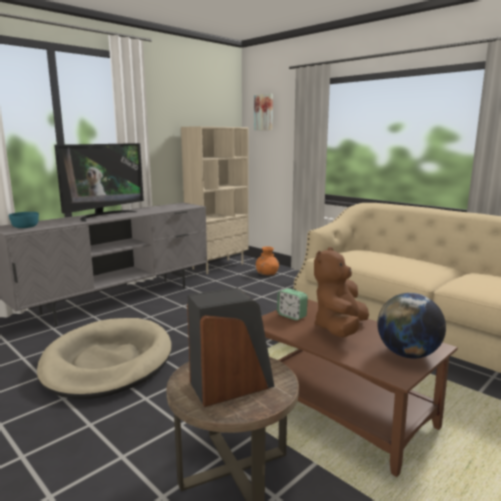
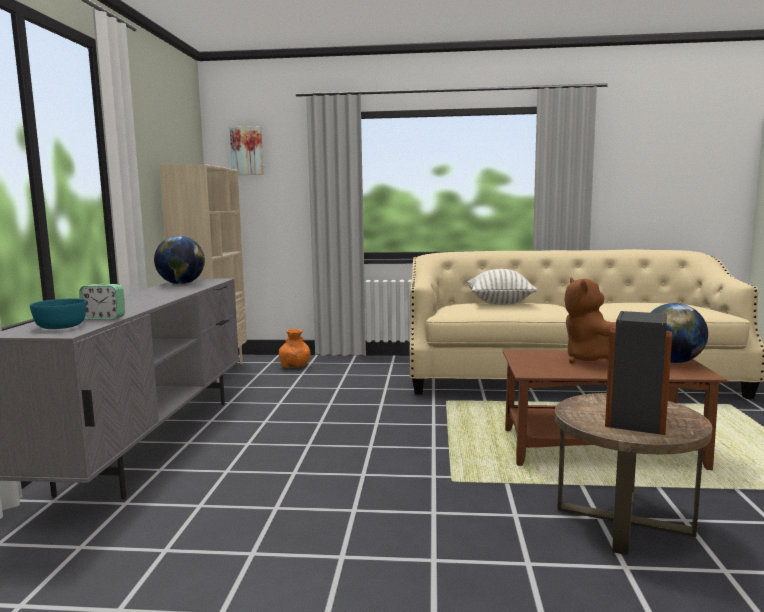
camera: 40 degrees left, 5 degrees down
beige dog bed [37,318,172,399] -> none
television [54,143,144,222] -> none
alarm clock [277,288,308,320] -> alarm clock moved to [79,284,125,320]
none -> globe [154,236,205,284]
none -> pillow [467,269,537,305]

